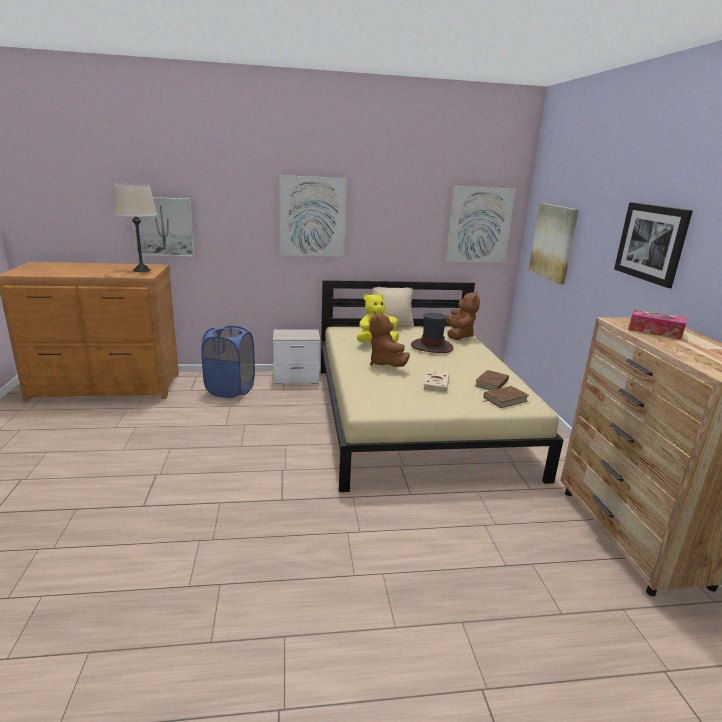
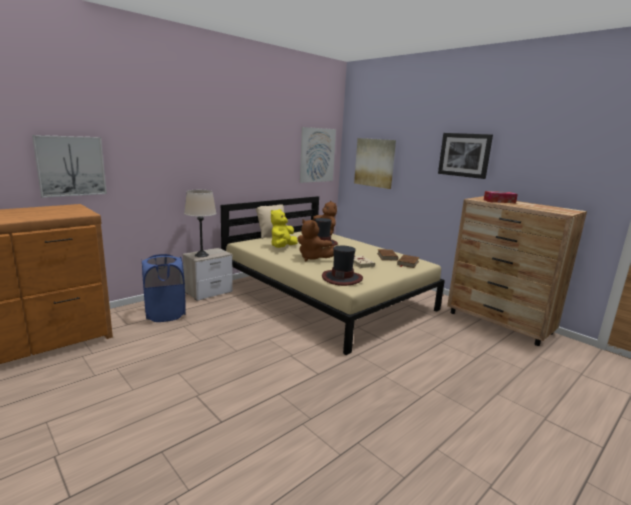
camera: 35 degrees left, 5 degrees down
beige table lamp [114,184,157,272] -> beige table lamp moved to [184,190,217,257]
picture [279,175,347,257] -> none
none -> hat [322,246,363,286]

